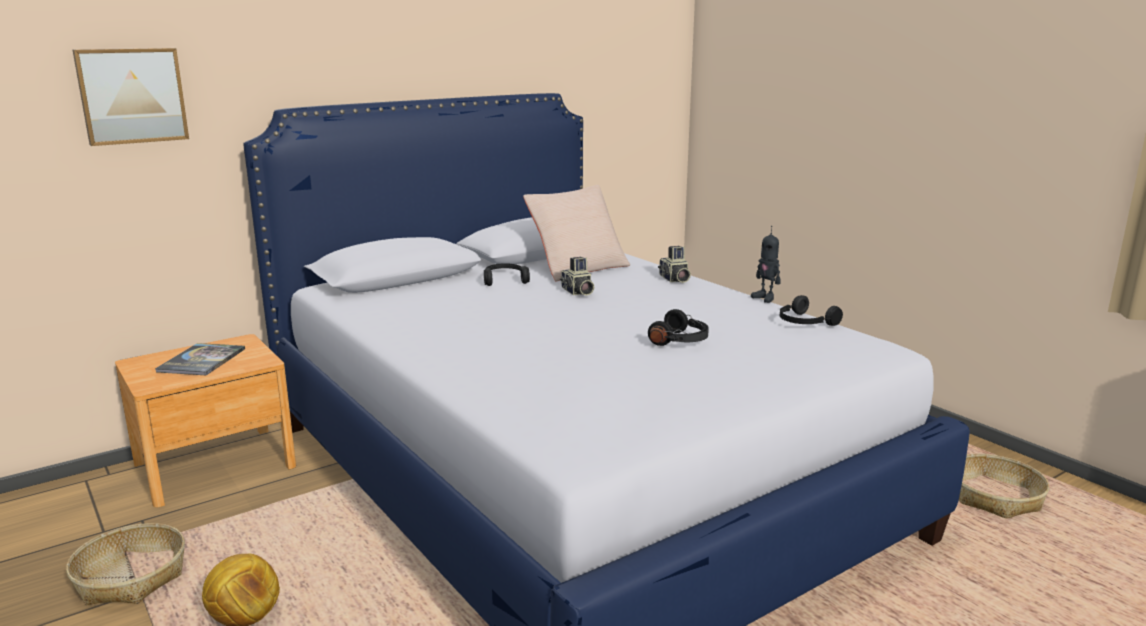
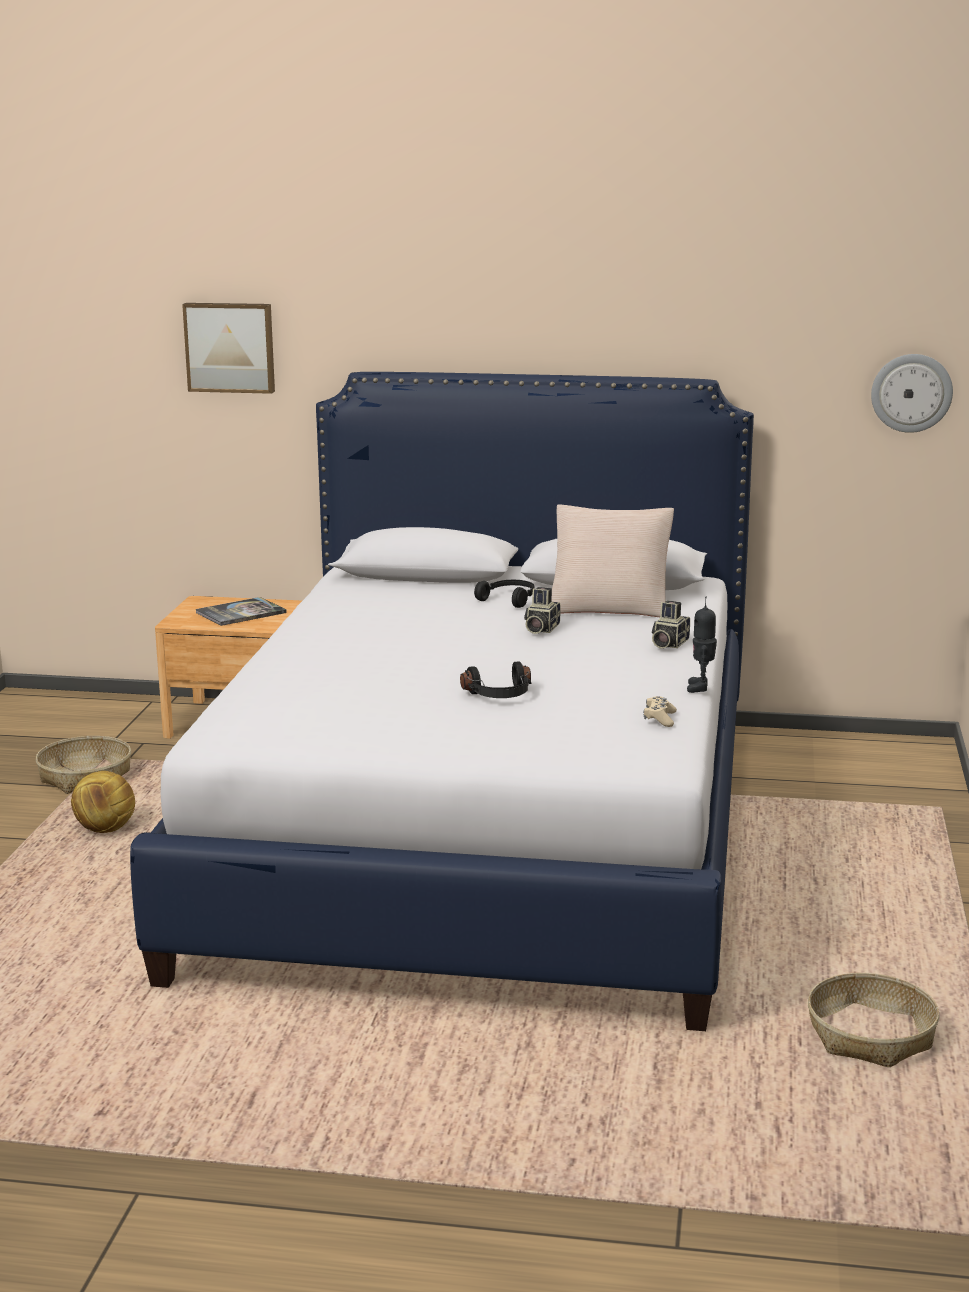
camera: 45 degrees right, 0 degrees up
black headphones [780,295,843,326] -> beige game controller [644,696,677,727]
none -> wall clock [871,354,953,433]

